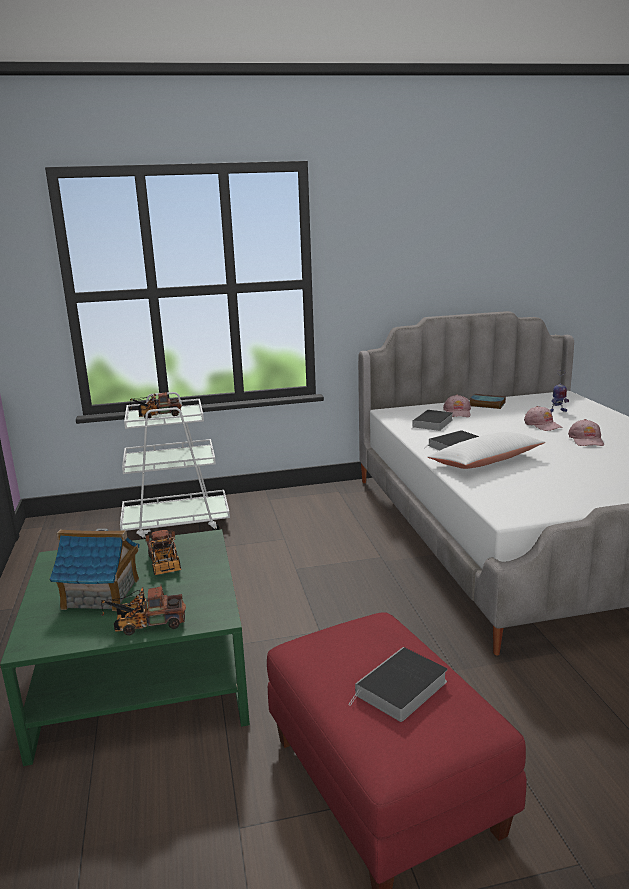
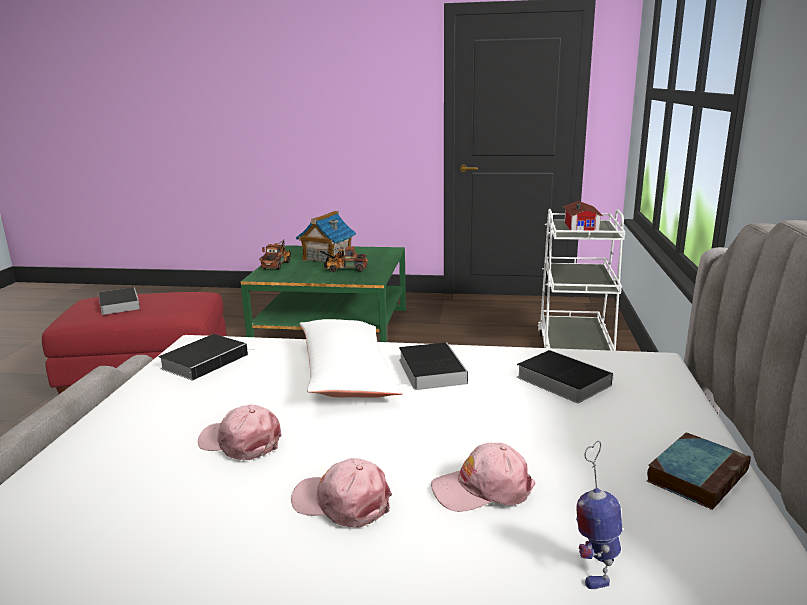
camera: 110 degrees right, 0 degrees up
toy truck [130,392,182,419] -> toy house [563,201,603,231]
pink cap [443,395,471,417] -> pink cap moved to [198,405,281,460]
none -> book [158,334,255,381]

